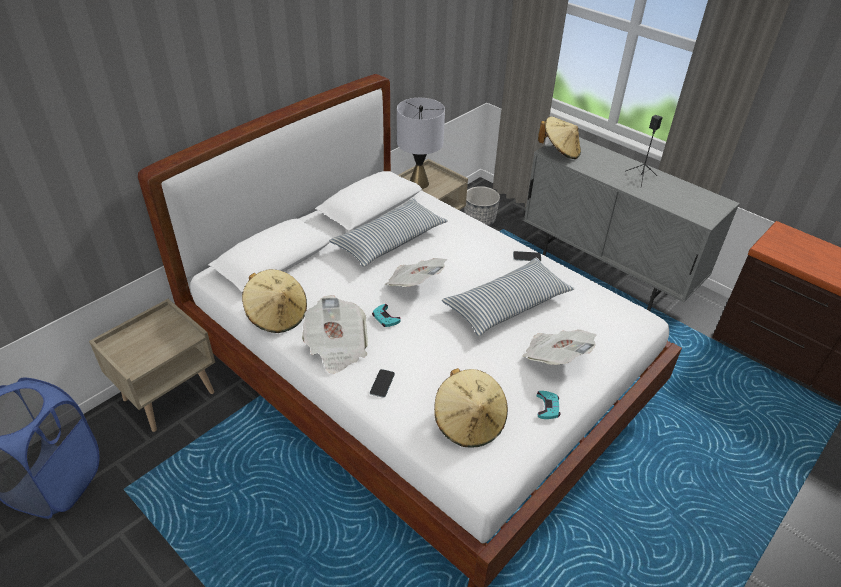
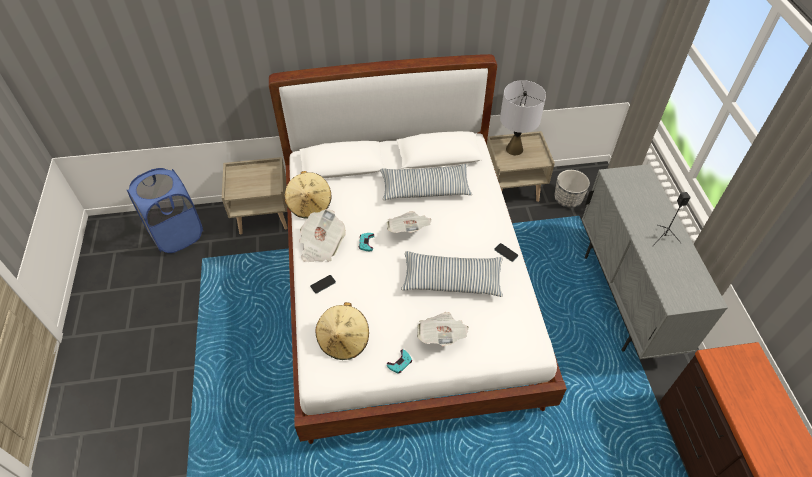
camera: 40 degrees right, 10 degrees up
beige hat [538,117,581,159] -> none

